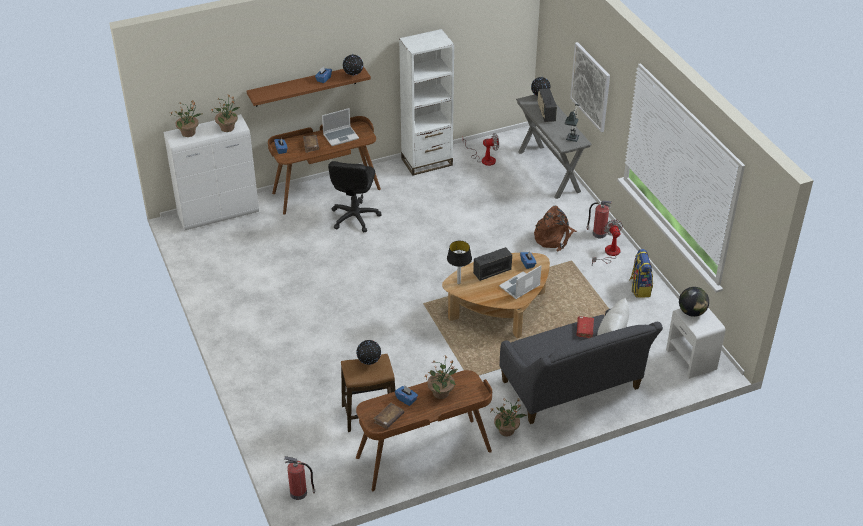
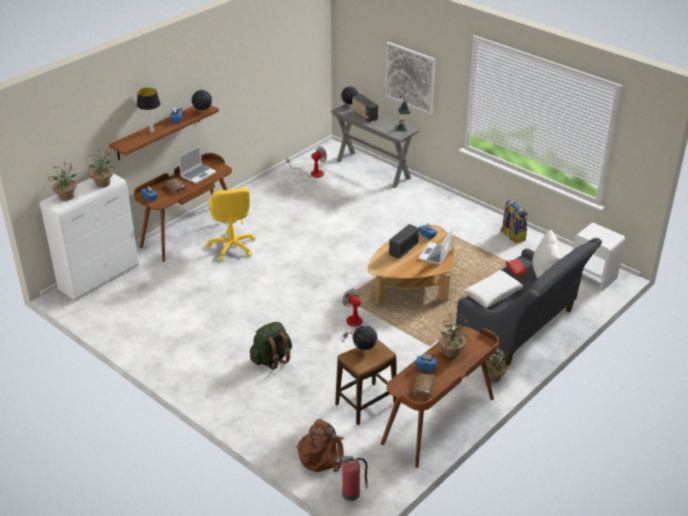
camera: 25 degrees left, 5 degrees down
black office chair [328,161,382,232] -> yellow office chair [206,187,256,261]
white bookcase [399,29,454,175] -> none
table lamp [447,241,472,284] -> table lamp moved to [137,88,161,132]
brown backpack [534,206,577,252] -> brown backpack moved to [296,419,344,473]
fire extinguisher [586,201,612,238] -> none
fan [592,219,623,265] -> fan moved to [341,289,362,342]
globe [679,287,709,317] -> none
none -> green backpack [250,322,292,370]
none -> white pillow [463,270,523,308]

